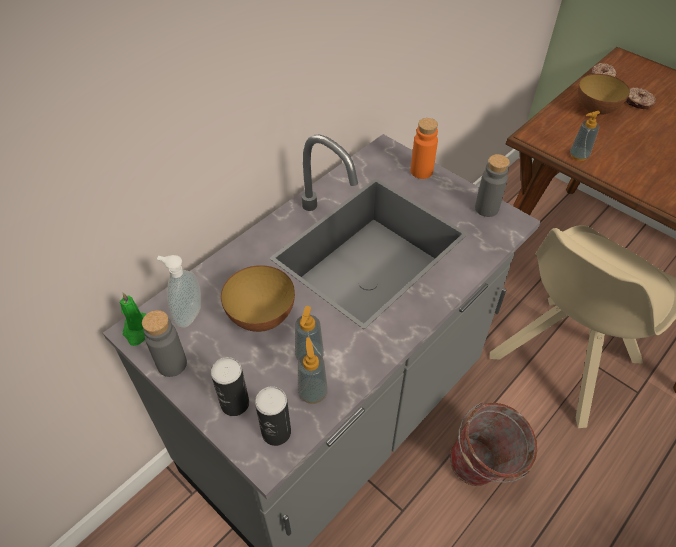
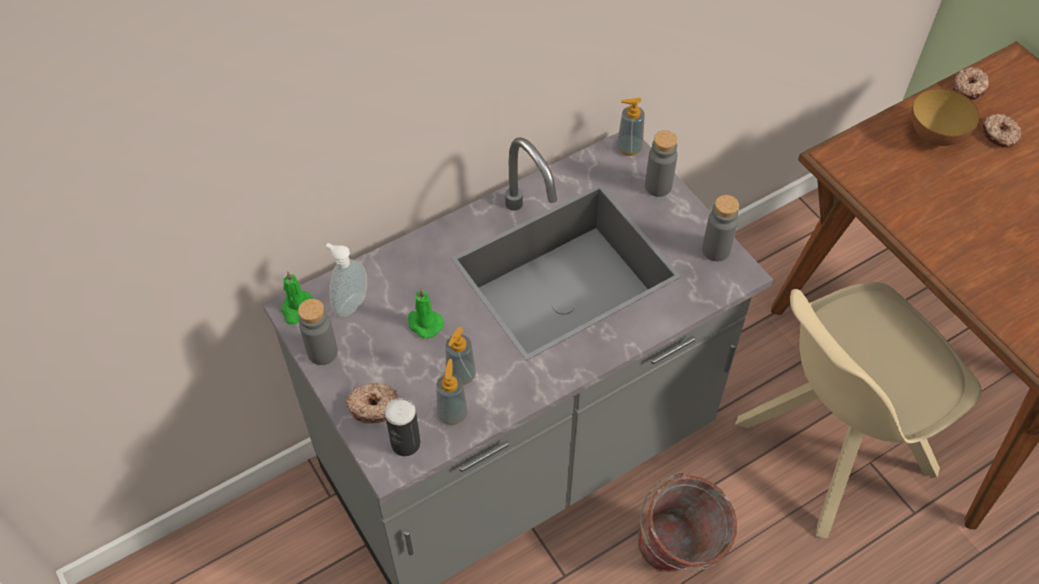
camera: 15 degrees right, 5 degrees up
can [211,357,249,416] -> donut [346,383,398,423]
bowl [221,265,295,332] -> green candle [408,288,444,338]
orange bottle [411,118,438,179] -> grey bottle [645,130,677,197]
soap dispenser [570,111,600,161] -> soap dispenser moved to [617,98,645,156]

